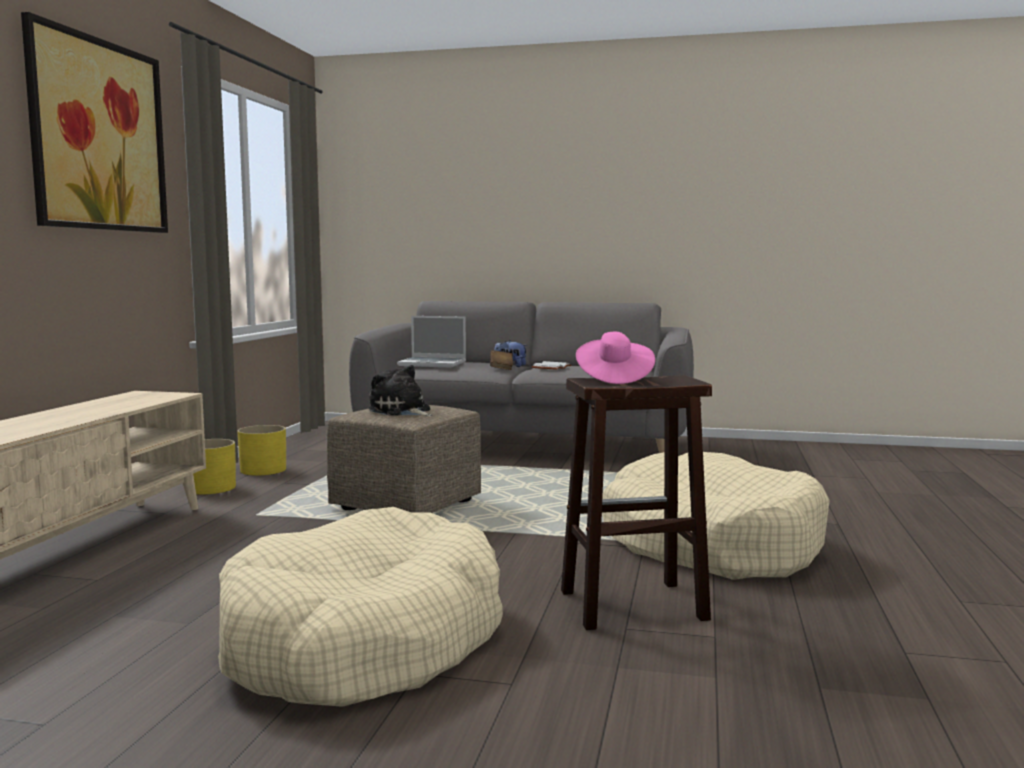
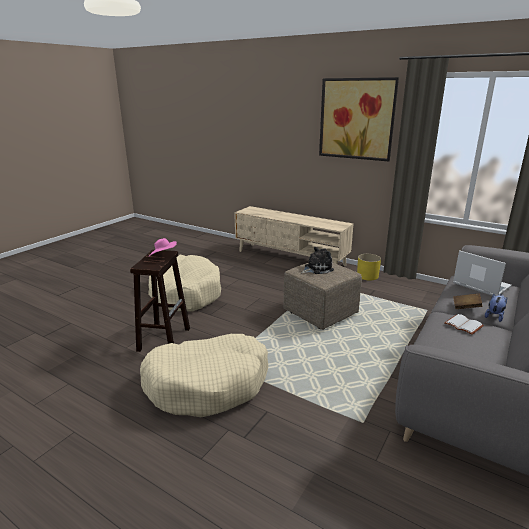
camera: 110 degrees right, 15 degrees up
yellow planter [238,425,286,475] -> none
laptop [397,316,466,368] -> laptop turned 105 degrees clockwise [453,250,512,296]

